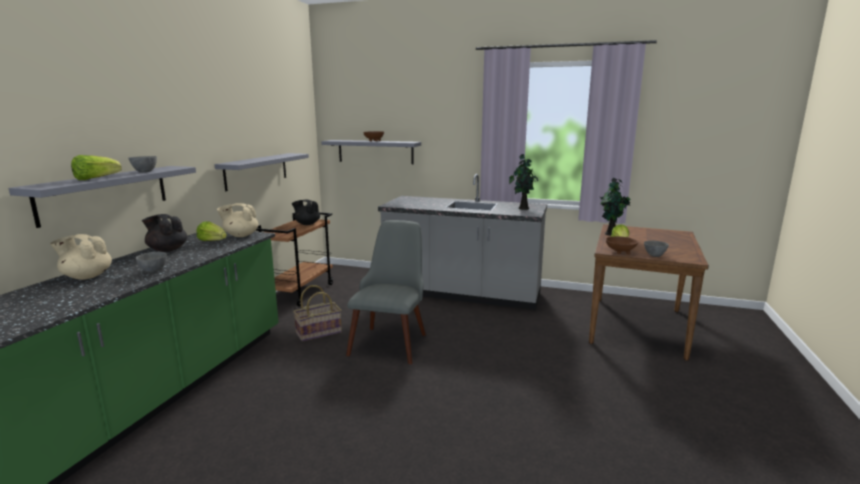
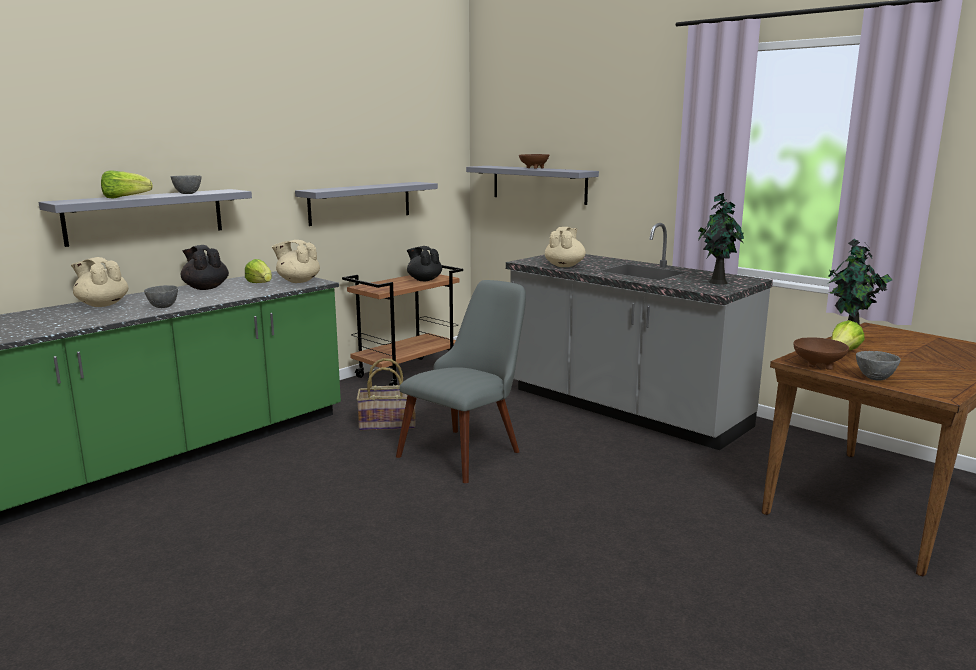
camera: 25 degrees right, 0 degrees up
none -> beige teapot [545,227,586,267]

